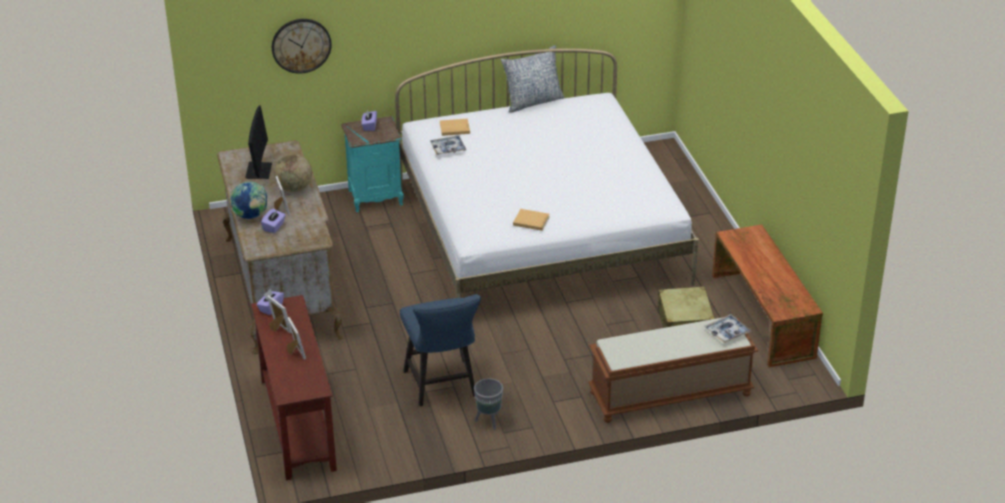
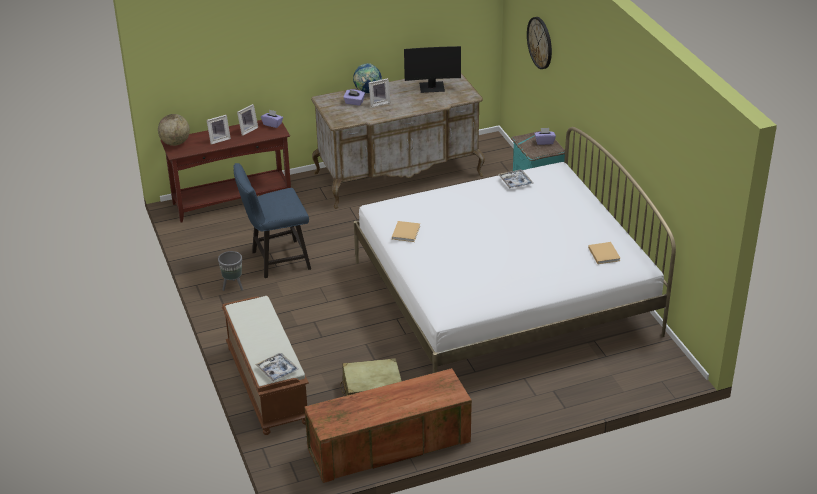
camera: 85 degrees right, 0 degrees up
globe [274,154,312,192] -> globe moved to [158,114,190,146]
beige book [440,119,470,136] -> beige book moved to [588,242,620,264]
pillow [501,45,565,113] -> none

